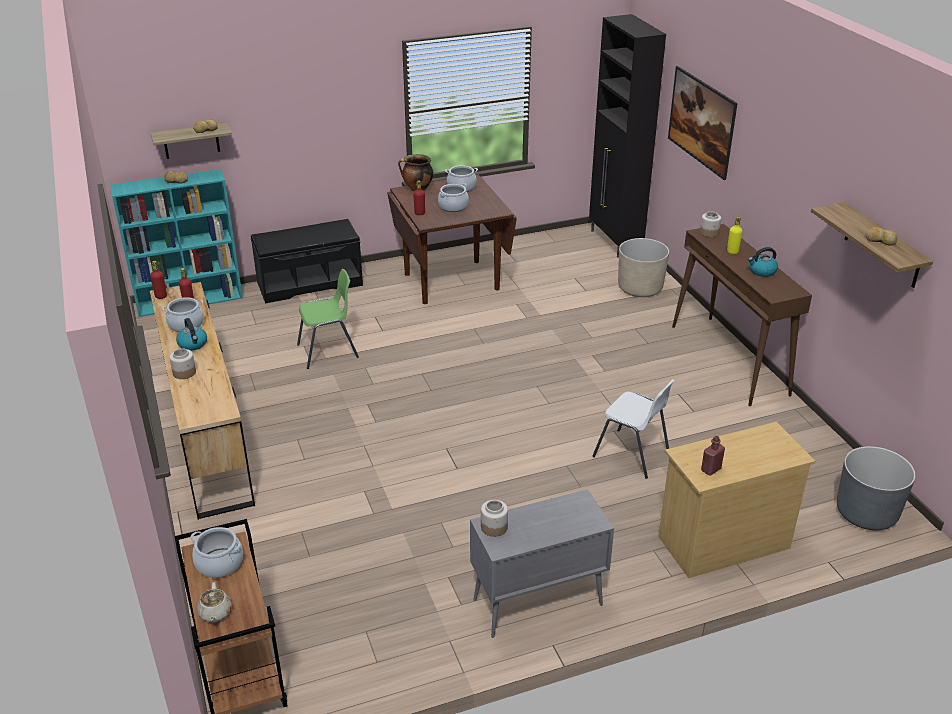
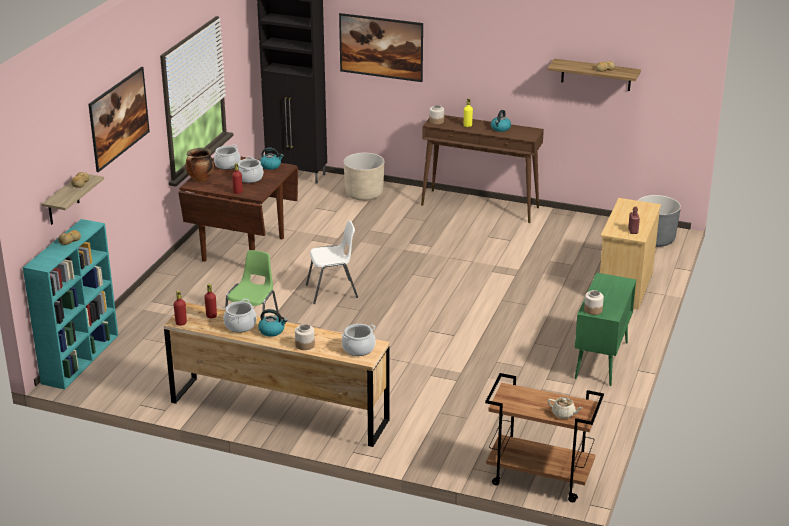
camera: 50 degrees left, 5 degrees down
cooking pot [190,527,243,578] -> cooking pot moved to [341,324,375,356]
black bench [251,219,363,304] -> none
grey cabinet [470,489,614,638] -> green cabinet [575,273,636,386]
white chair [592,379,675,479] -> white chair moved to [306,220,358,304]
none -> picture [88,67,150,172]
none -> kettle [260,147,284,170]

